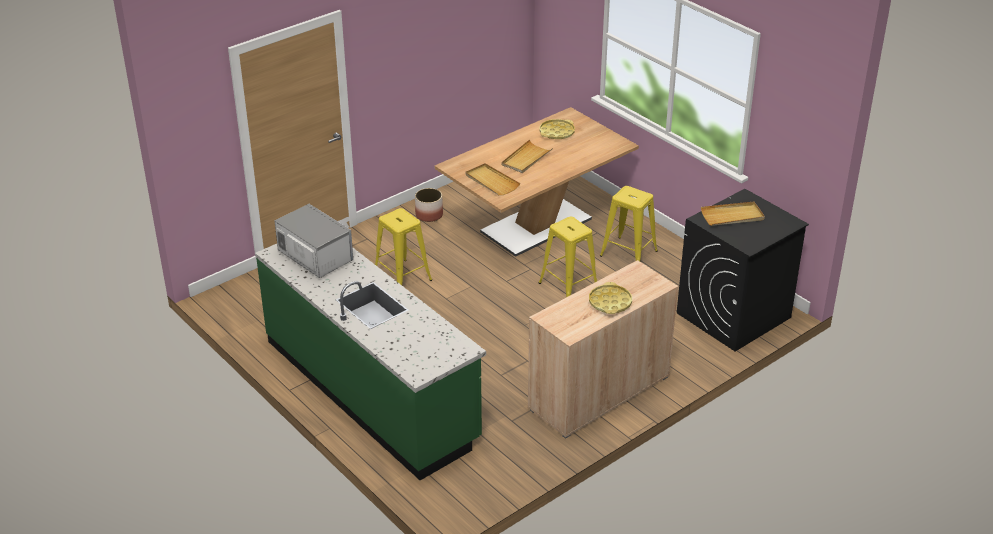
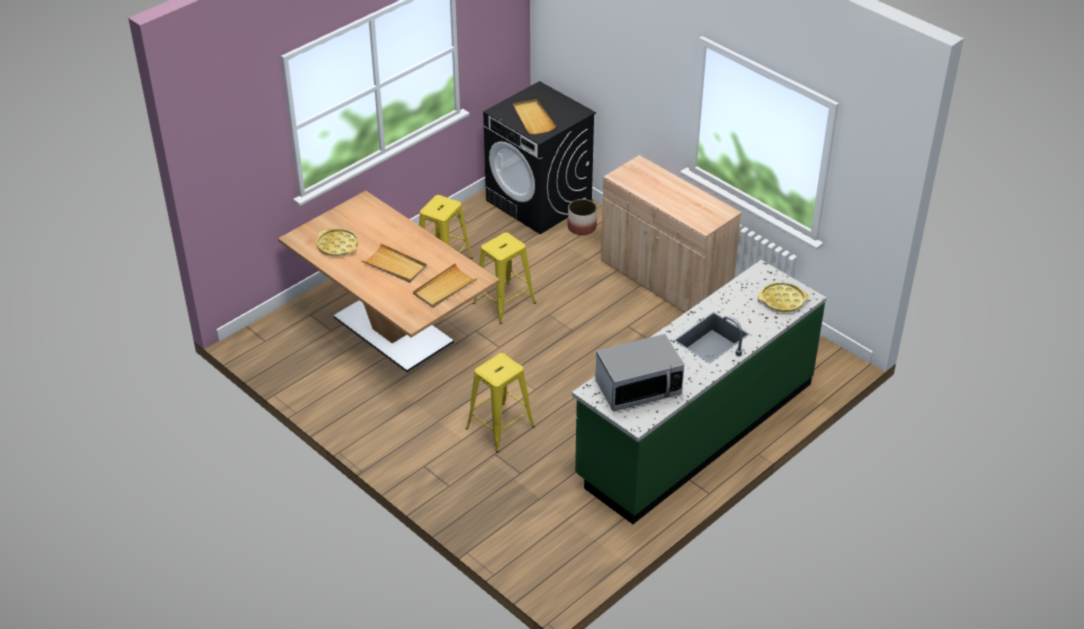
camera: 95 degrees left, 5 degrees up
microwave [275,204,353,278] -> microwave turned 150 degrees counterclockwise [595,334,684,411]
planter [415,188,443,222] -> planter moved to [568,199,597,235]
yellow tray [589,282,632,314] -> yellow tray moved to [757,282,809,312]

